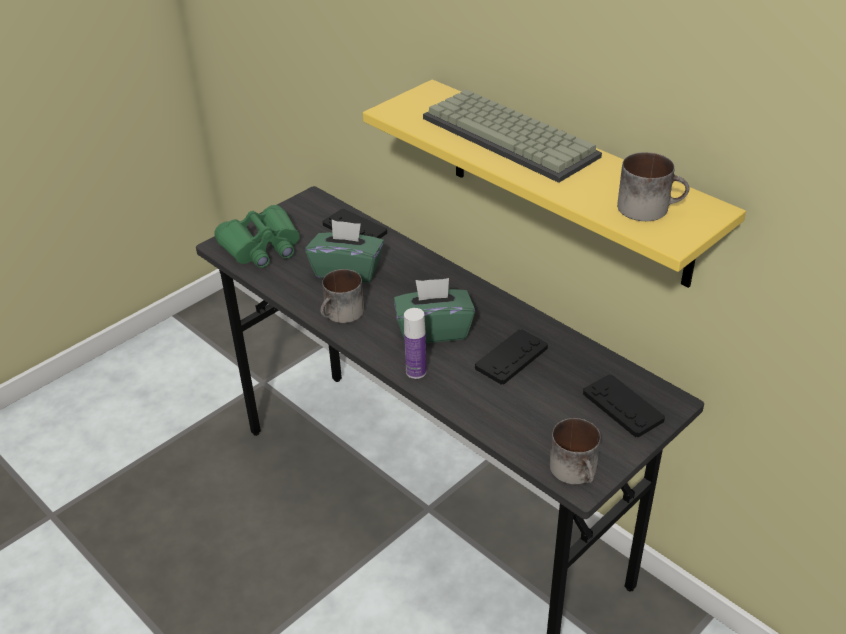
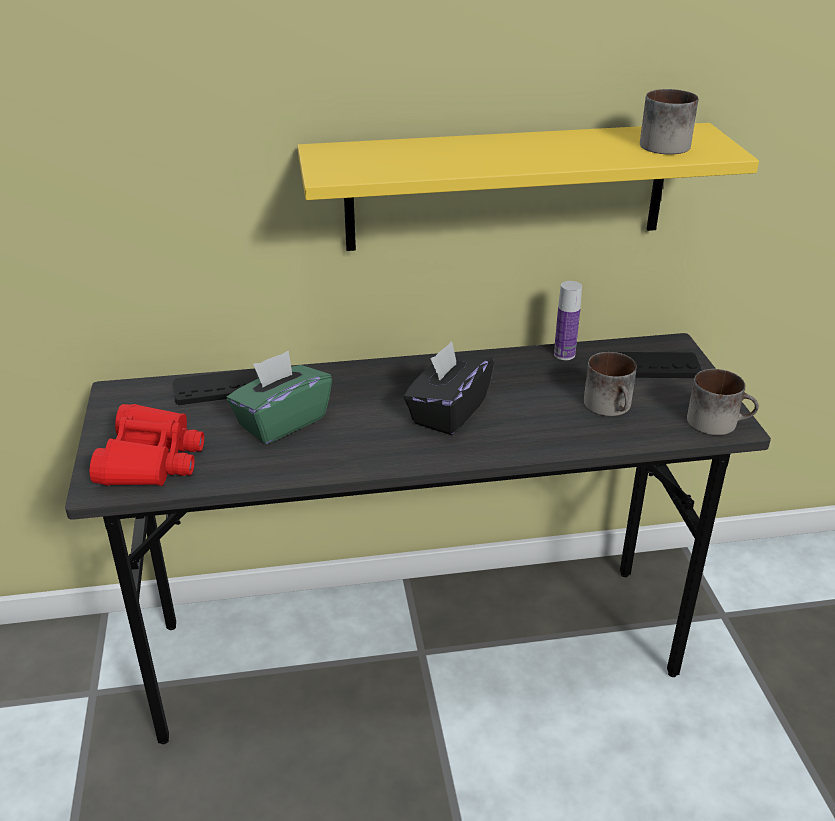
camera: 55 degrees left, 5 degrees down
green binoculars [214,205,300,268] -> red binoculars [90,404,204,486]
mug [320,269,364,323] -> mug moved to [584,352,637,416]
green tissue box [394,278,475,343] -> black tissue box [404,341,494,435]
bottle [404,308,427,379] -> bottle moved to [554,281,582,360]
keyboard [423,89,602,183] -> none
black game controller [475,329,548,384] -> none

